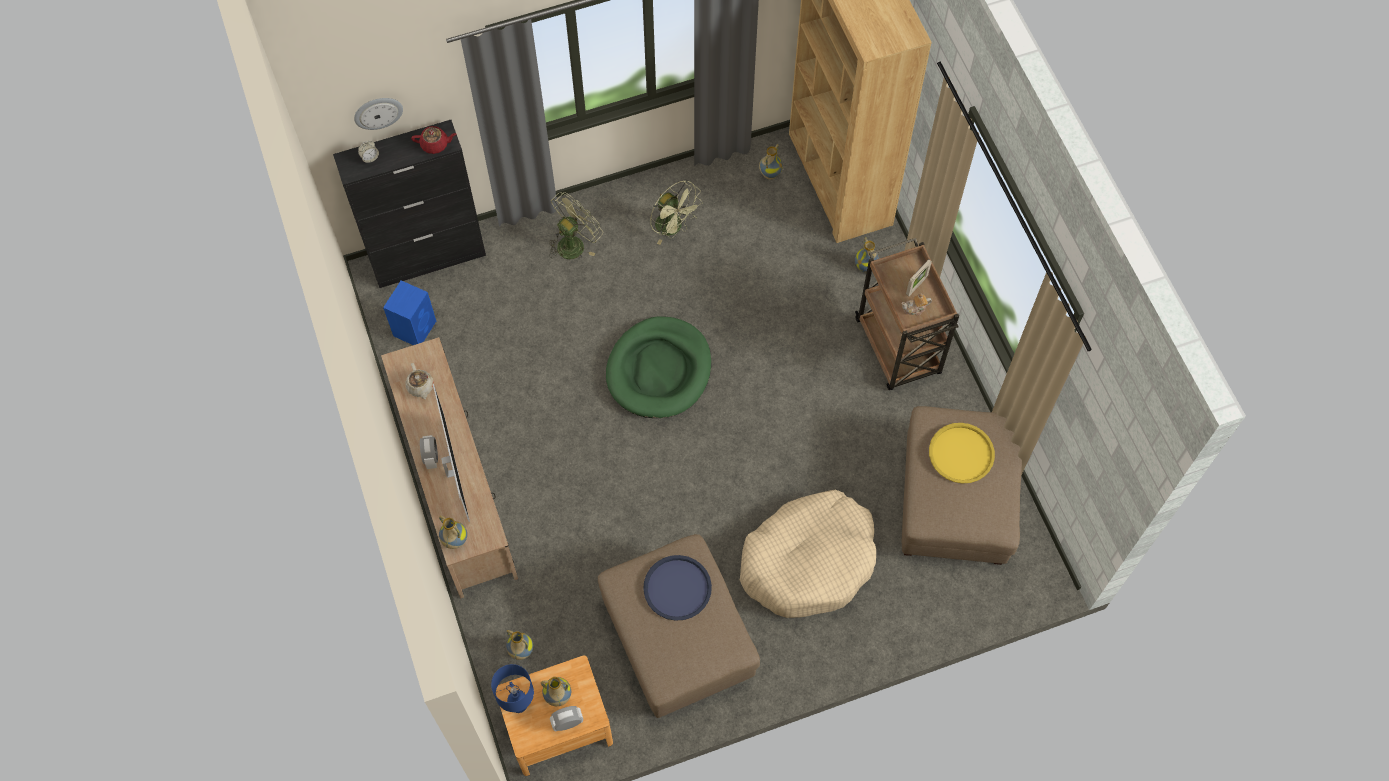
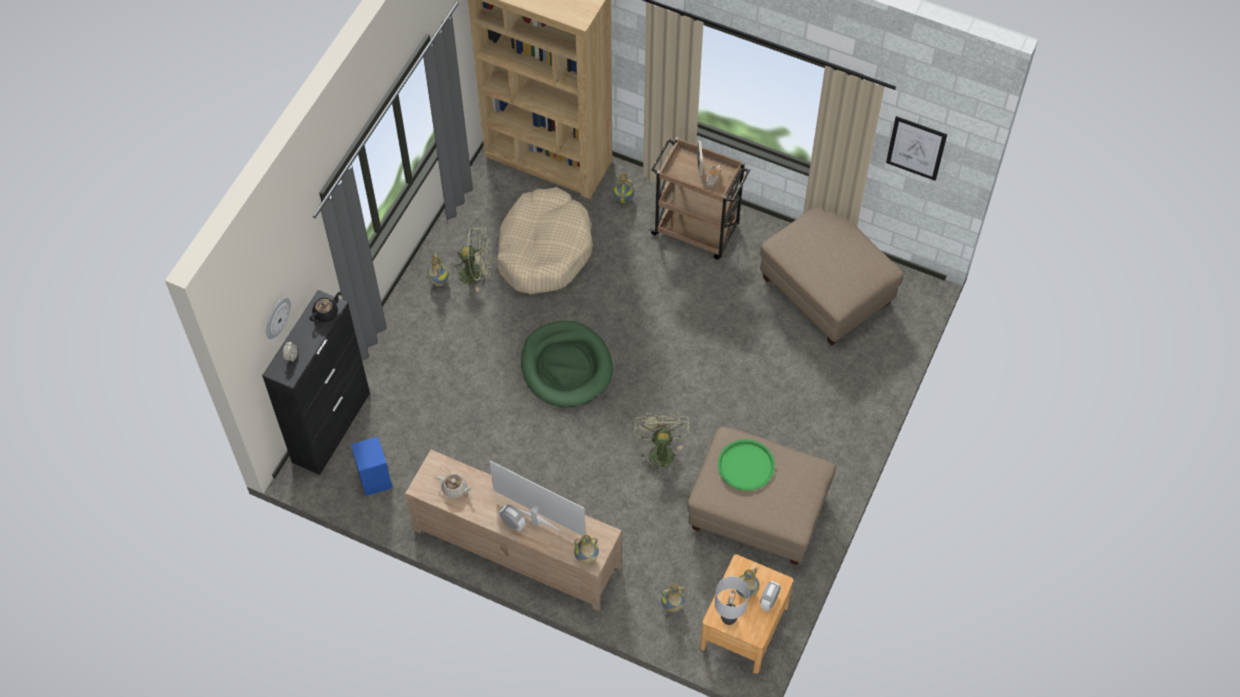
camera: 45 degrees left, 5 degrees down
red teapot [411,126,456,154] -> black teapot [310,292,340,322]
blue table lamp [491,664,534,713] -> grey table lamp [715,576,749,625]
green fan [549,192,603,259] -> green fan moved to [633,412,690,474]
blue tray [643,555,712,621] -> green tray [718,439,775,491]
beige dog bed [740,490,876,618] -> beige dog bed moved to [497,187,593,294]
vase [759,144,783,180] -> vase moved to [427,254,449,286]
yellow tray [929,423,995,483] -> none
none -> picture [886,116,947,181]

